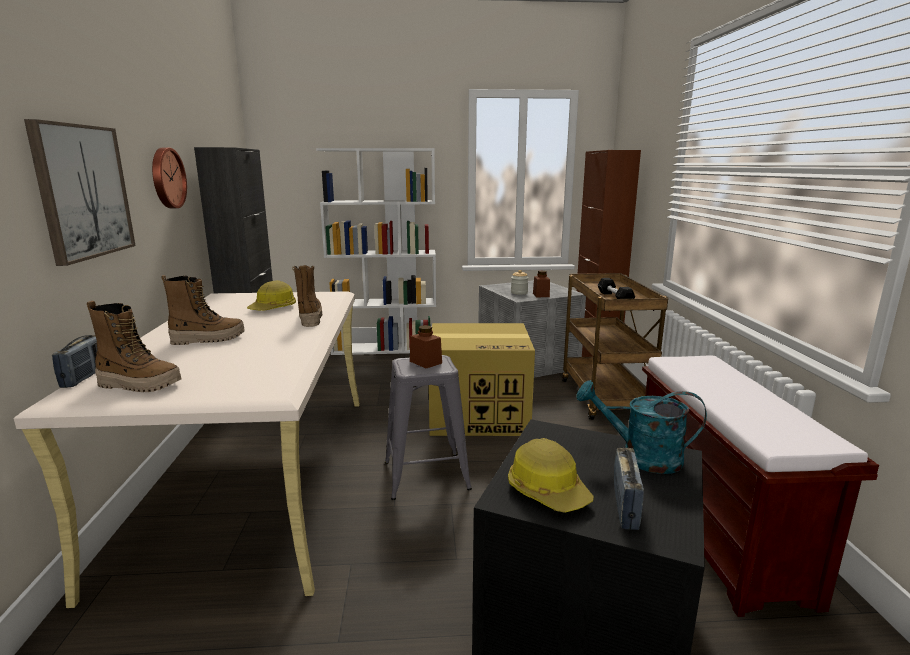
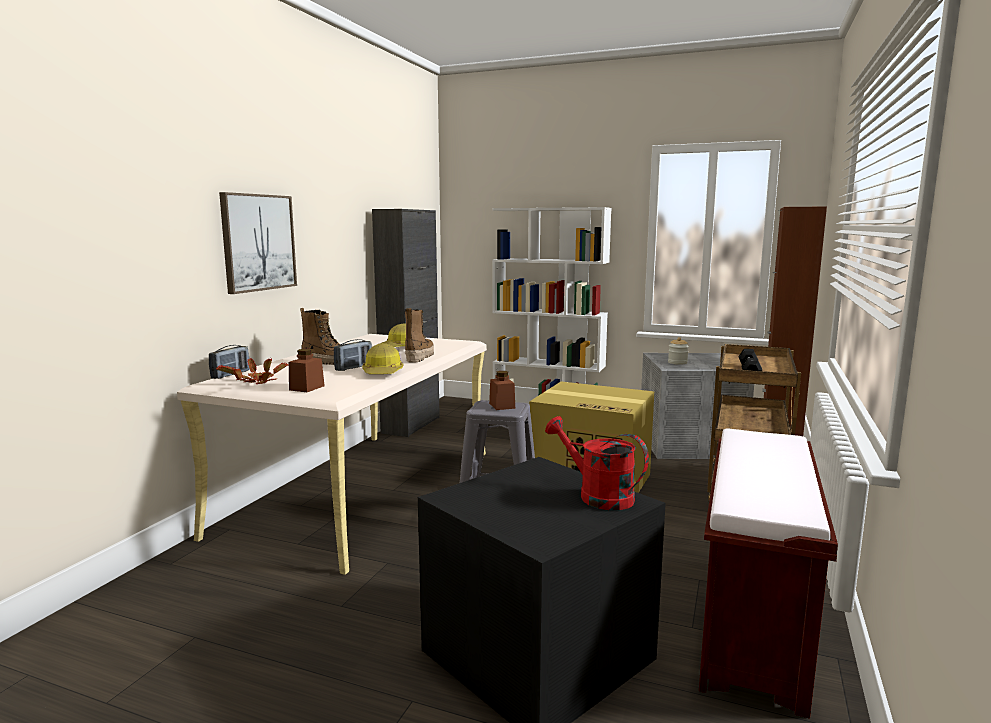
camera: 25 degrees right, 5 degrees down
boot [87,301,182,392] -> potted plant [216,358,289,384]
wall clock [152,148,187,208] -> none
hard hat [508,438,593,513] -> hard hat moved to [362,343,403,374]
brown jar [533,271,550,297] -> brown jar moved to [289,349,325,392]
turquoise watering can [576,380,707,474] -> red watering can [545,416,649,510]
radio [614,448,644,530] -> radio moved to [334,339,372,371]

